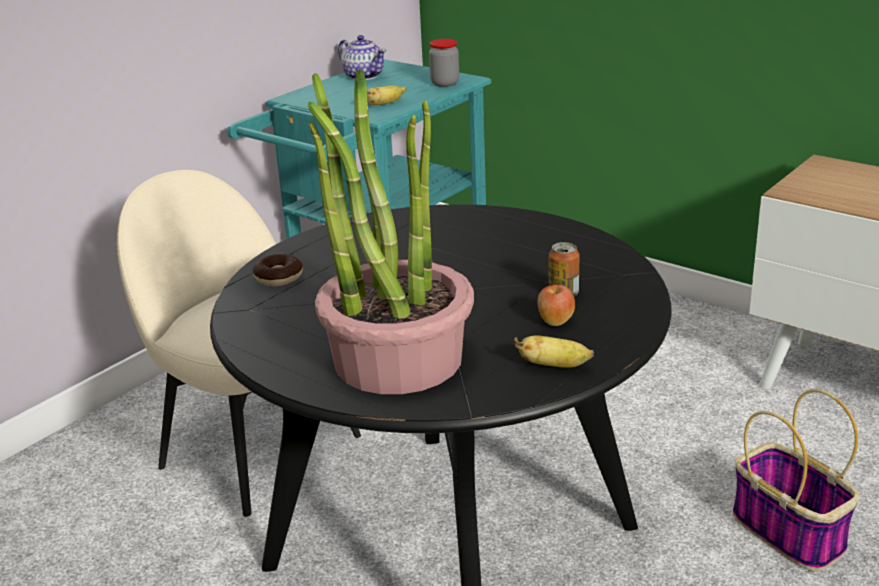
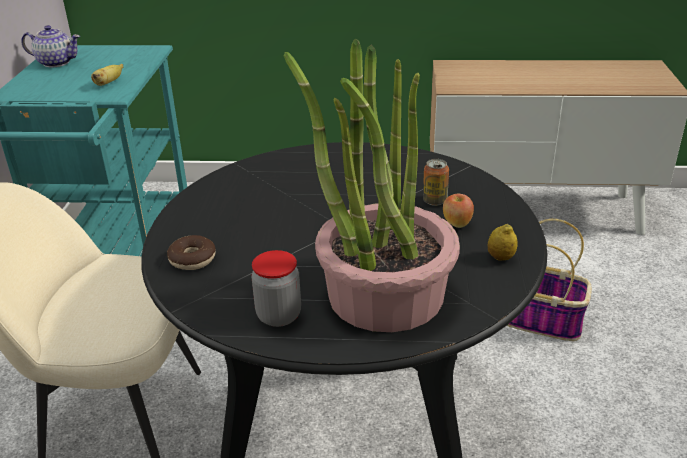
camera: 35 degrees left, 5 degrees up
jar [429,39,459,87] -> jar moved to [251,250,301,327]
banana [514,335,594,368] -> lemon [488,224,518,261]

